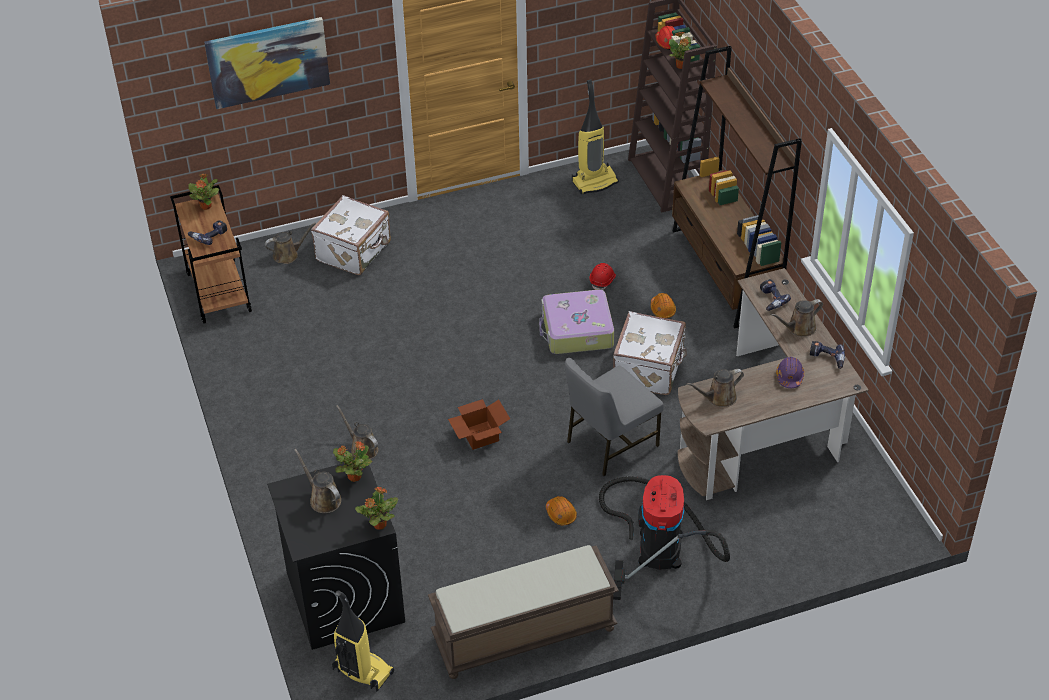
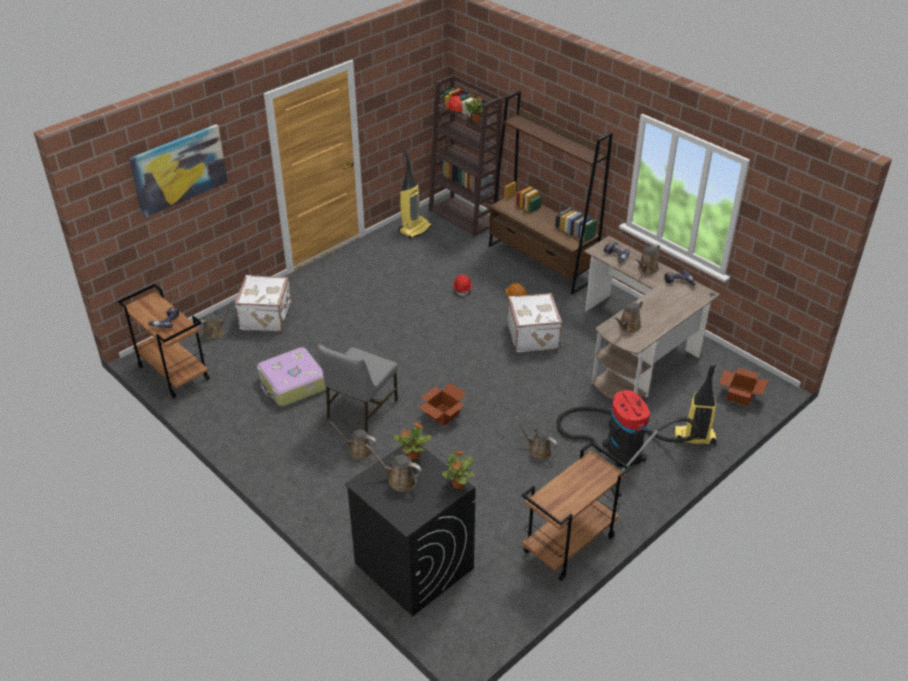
camera: 25 degrees left, 5 degrees down
potted plant [188,174,219,210] -> none
vacuum cleaner [332,591,394,692] -> vacuum cleaner moved to [673,363,717,446]
brown bench [428,545,619,679] -> brown cart [522,442,631,581]
suitcase [539,290,614,354] -> suitcase moved to [257,347,326,407]
orange hard hat [546,496,577,525] -> brown watering can [515,416,558,460]
grey chair [565,358,664,476] -> grey chair moved to [318,345,398,433]
purple hard hat [776,357,804,388] -> none
none -> cardboard box [719,368,768,406]

